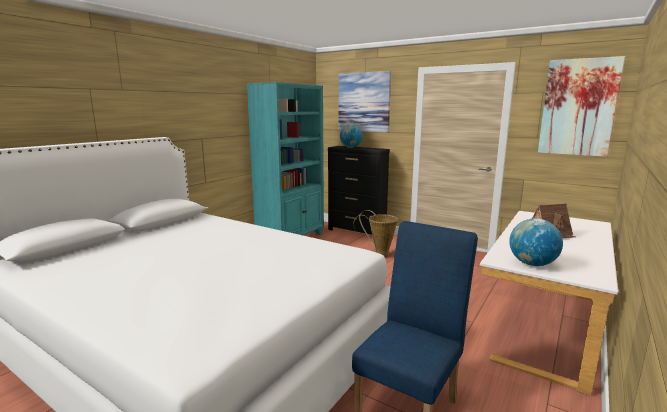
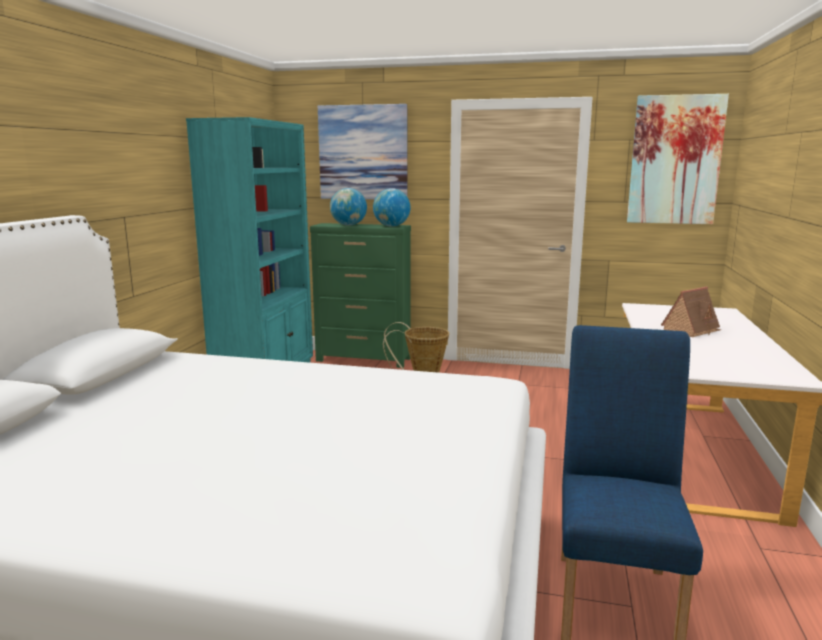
camera: 20 degrees left, 0 degrees up
black dresser [328,146,390,235] -> green dresser [310,223,411,368]
globe [509,218,563,266] -> globe moved to [373,188,410,227]

